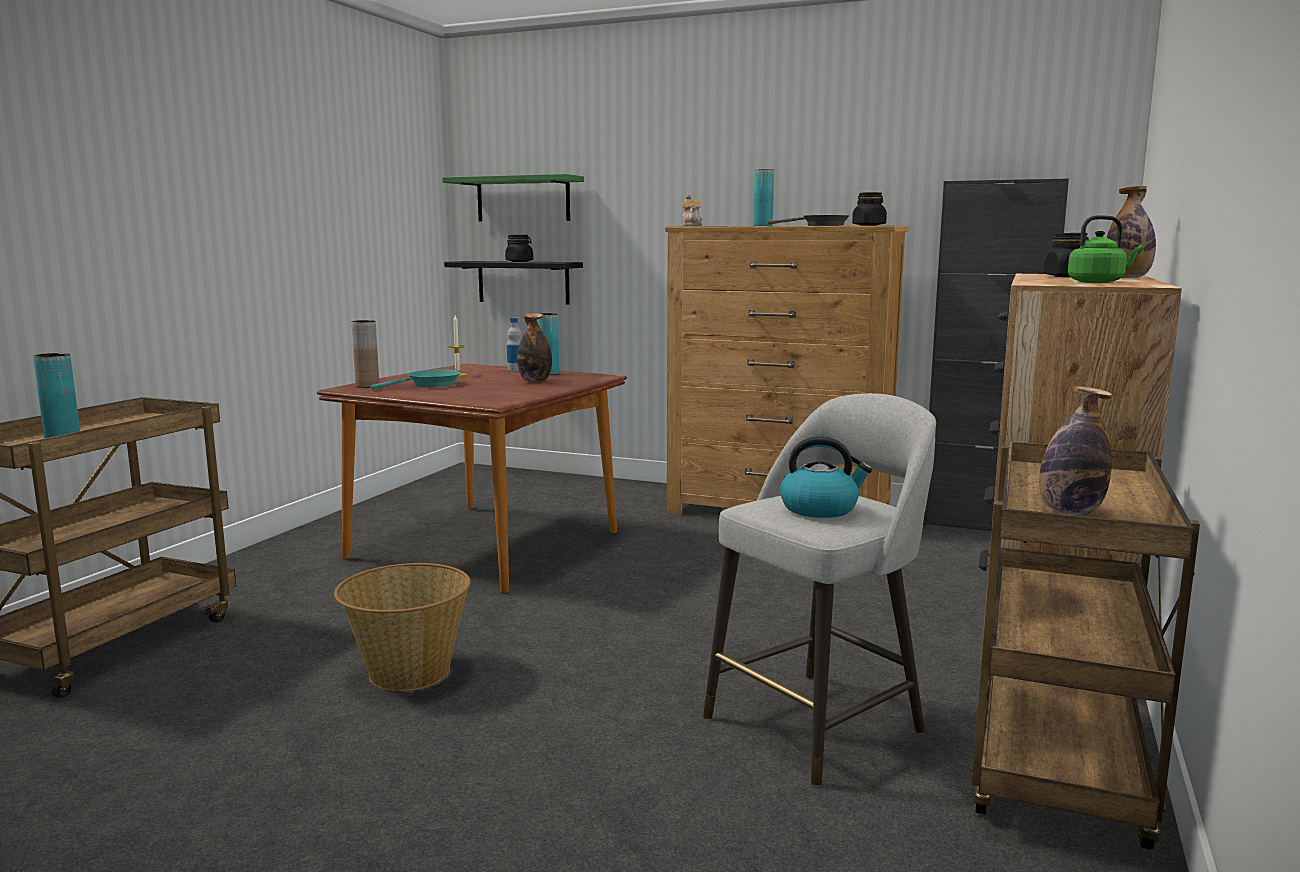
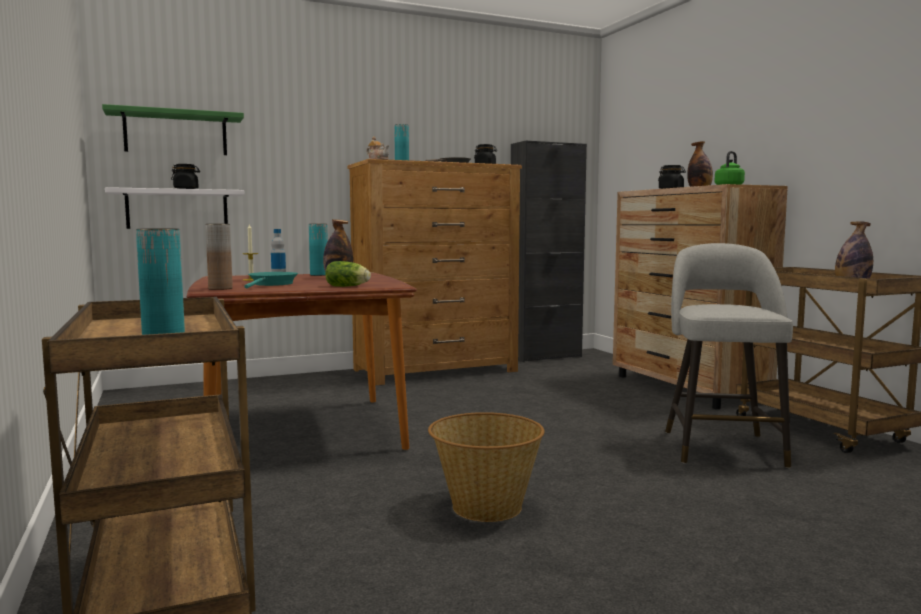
camera: 45 degrees left, 5 degrees down
black shelf [444,261,583,305] -> white shelf [105,187,245,229]
kettle [780,436,872,518] -> none
none -> lettuce [326,261,371,287]

